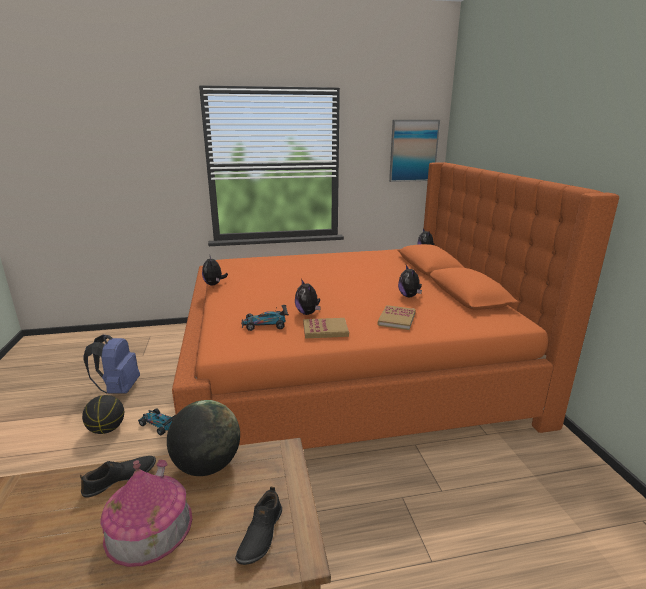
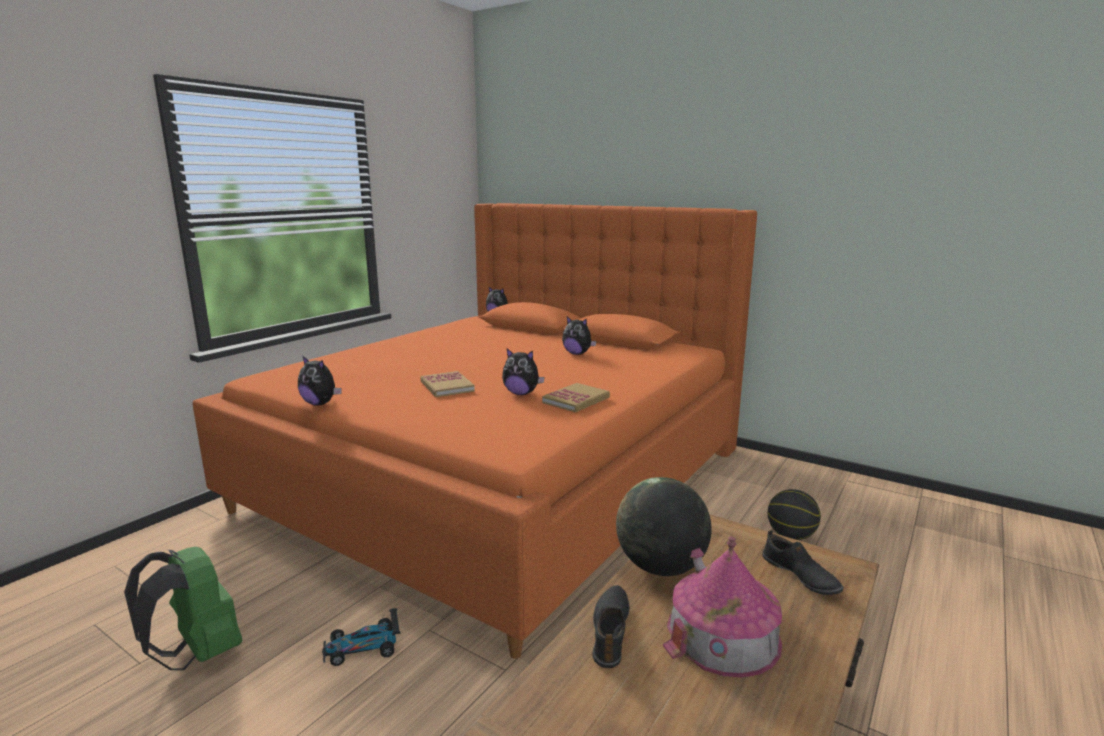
camera: 45 degrees left, 5 degrees down
basketball [82,395,124,434] -> basketball moved to [768,489,821,540]
blue backpack [83,335,140,394] -> green backpack [124,547,242,670]
toy car [241,305,289,331] -> none
book [377,305,416,330] -> book moved to [420,371,475,397]
picture [389,120,440,182] -> none

